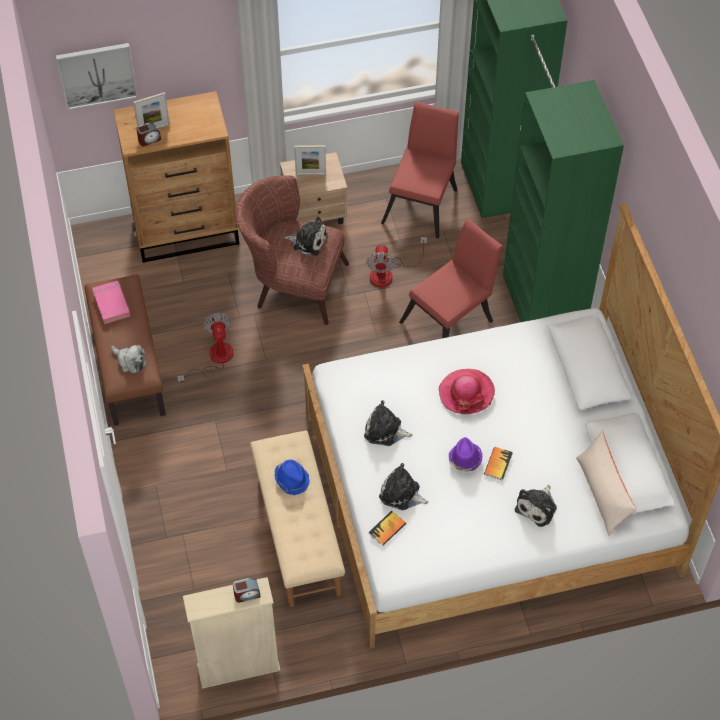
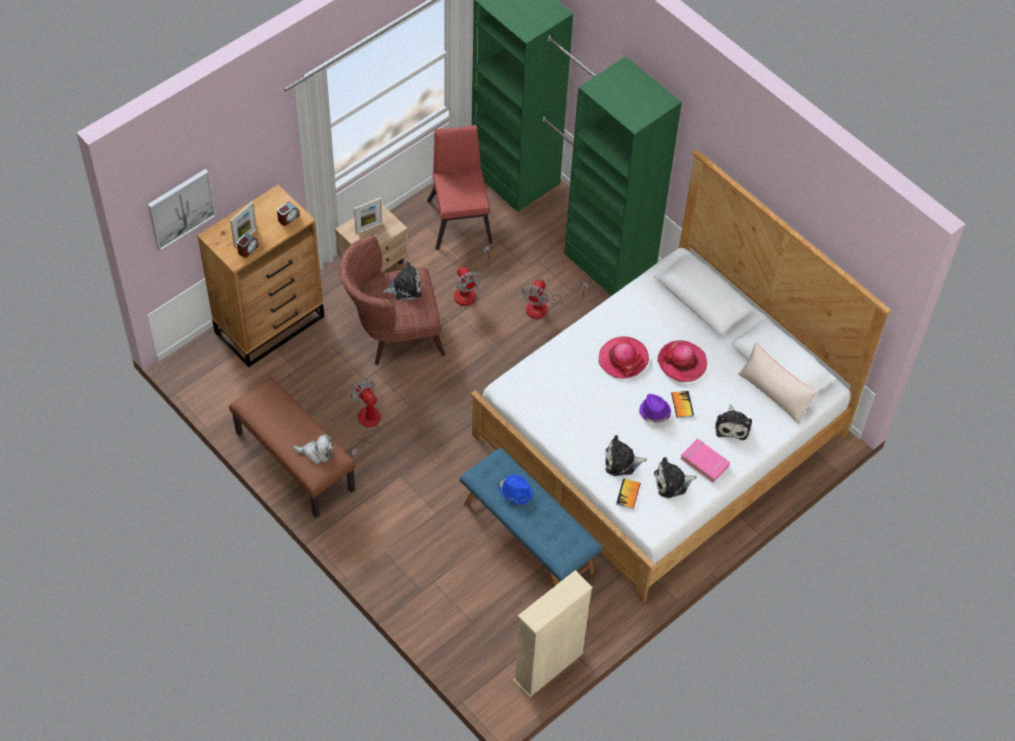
camera: 30 degrees left, 0 degrees up
pink book [92,281,130,324] -> pink book moved to [680,439,730,483]
alarm clock [233,578,261,603] -> alarm clock moved to [277,202,299,226]
beige bench [250,431,345,607] -> blue bench [460,448,602,586]
plush toy [364,400,413,446] -> plush toy moved to [654,457,697,498]
red chair [399,218,502,338] -> fan [522,279,588,319]
none -> hat [657,340,707,382]

